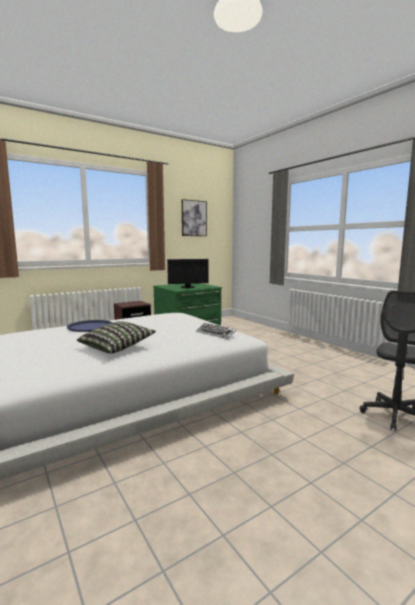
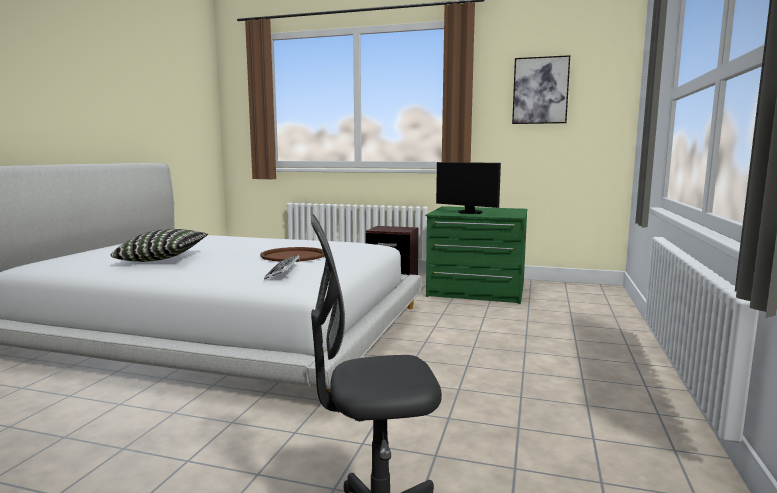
camera: 50 degrees right, 0 degrees up
blue tray [67,320,112,332] -> none
none -> brown tray [260,247,325,262]

